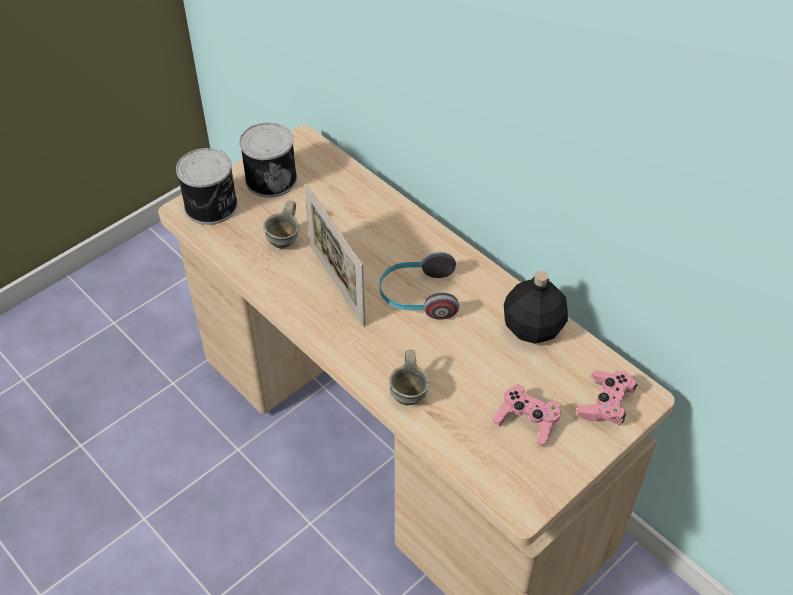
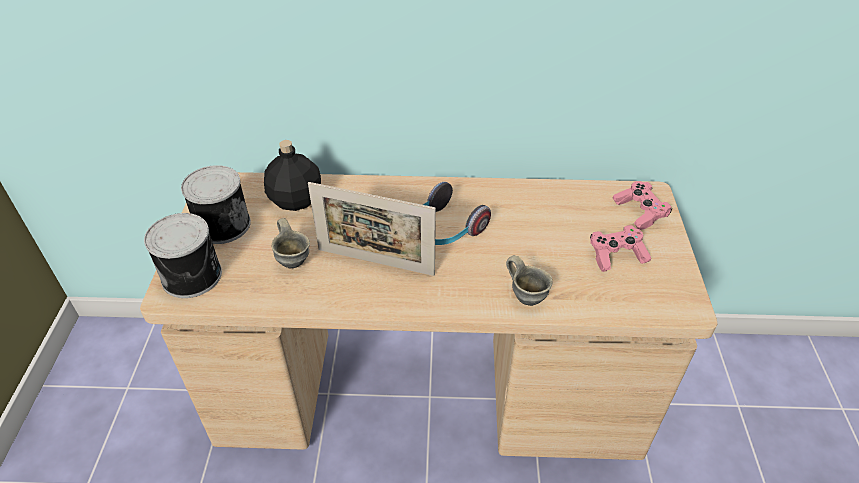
camera: 45 degrees left, 5 degrees down
black bottle [504,271,568,344] -> black bottle moved to [264,140,321,211]

